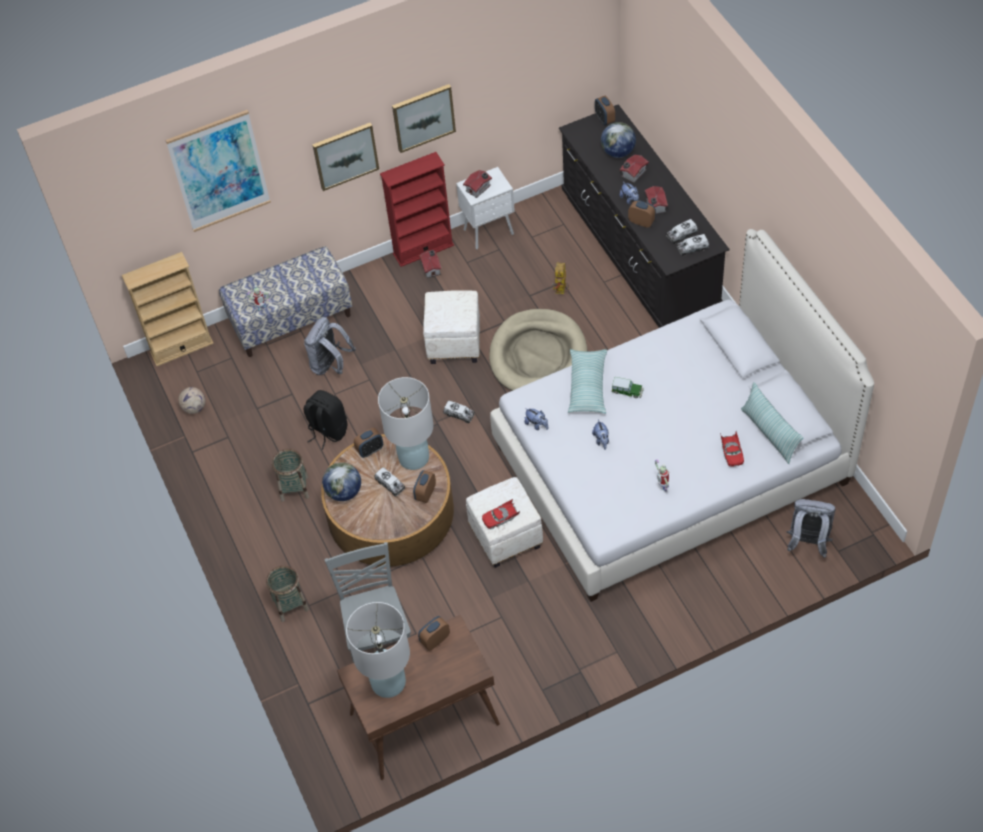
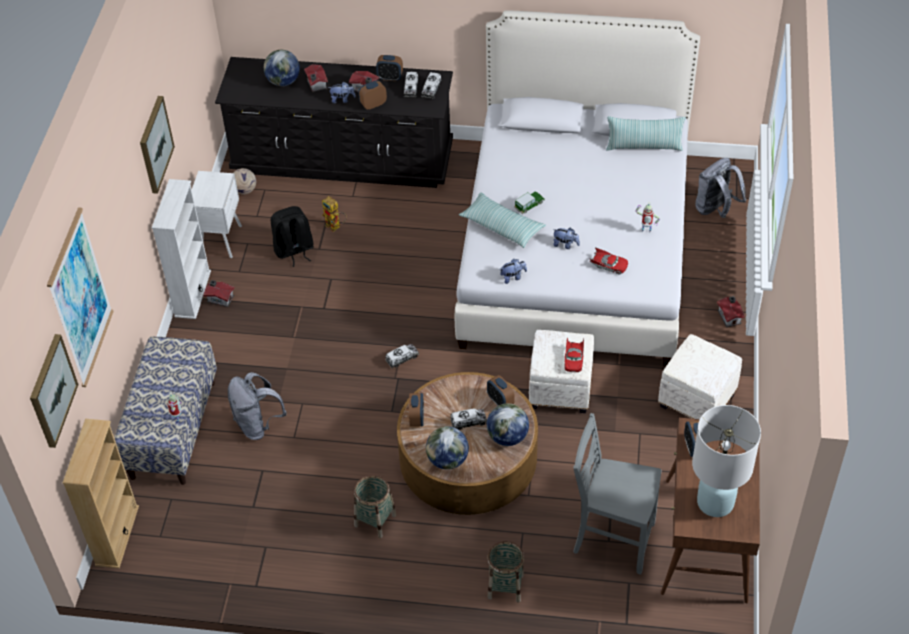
camera: 60 degrees left, 5 degrees down
football [178,387,205,414] -> football moved to [233,168,256,194]
black backpack [304,390,347,450] -> black backpack moved to [271,206,314,267]
picture [312,123,379,191] -> picture moved to [30,334,79,448]
white table lamp [378,377,434,470] -> none
red bookcase [380,152,454,267] -> white bookcase [152,179,211,319]
white ottoman [423,290,480,364] -> white ottoman moved to [658,334,742,419]
toy house [463,170,492,198] -> toy house moved to [717,296,745,328]
beige dog bed [489,309,587,391] -> none
alarm clock [595,96,615,125] -> alarm clock moved to [376,55,403,81]
red toy car [720,431,744,466] -> red toy car moved to [589,247,628,275]
none -> globe [487,403,529,446]

